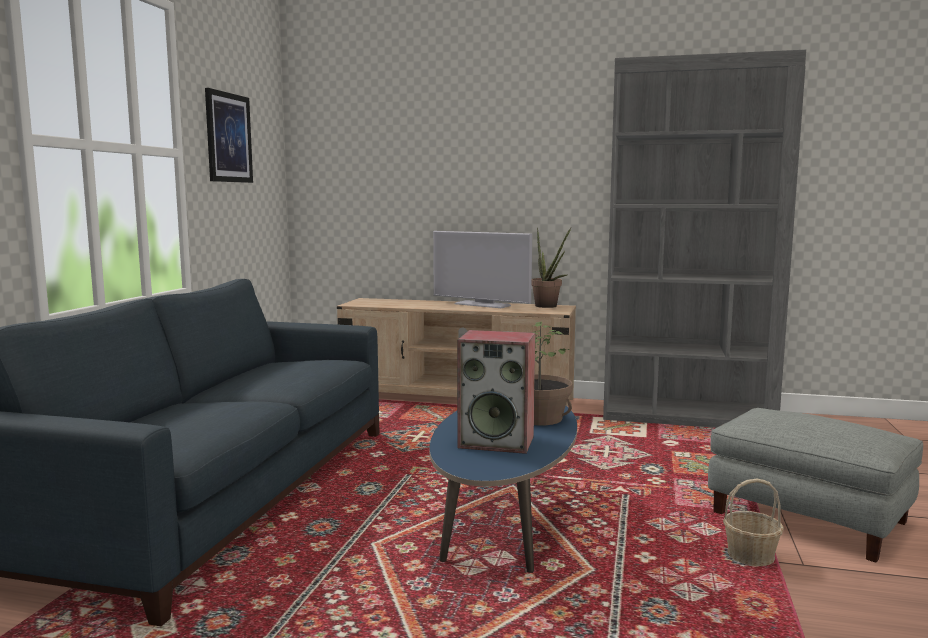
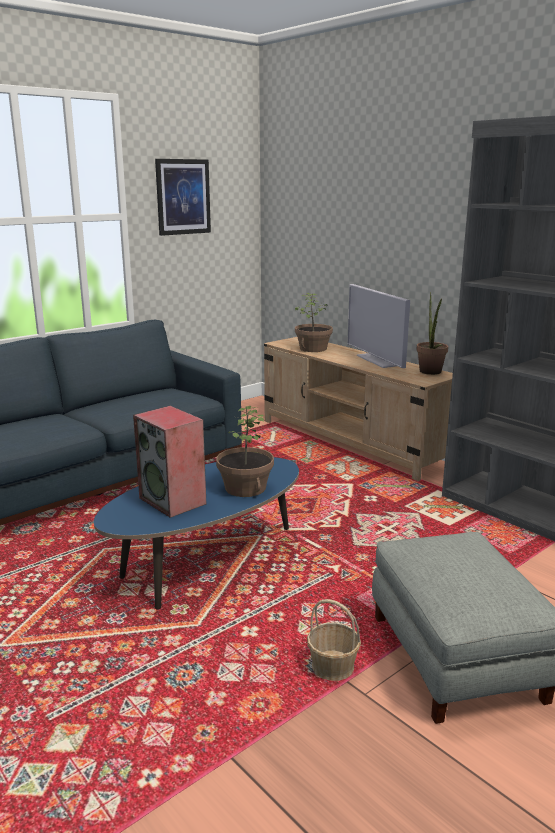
camera: 35 degrees right, 10 degrees up
none -> potted plant [295,292,333,352]

